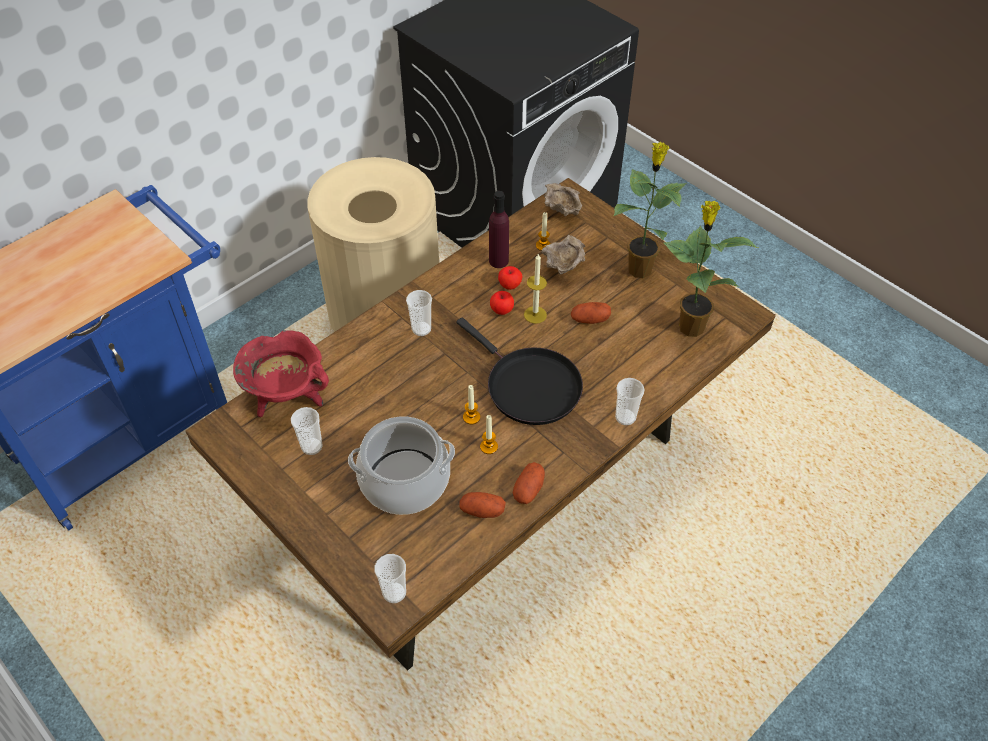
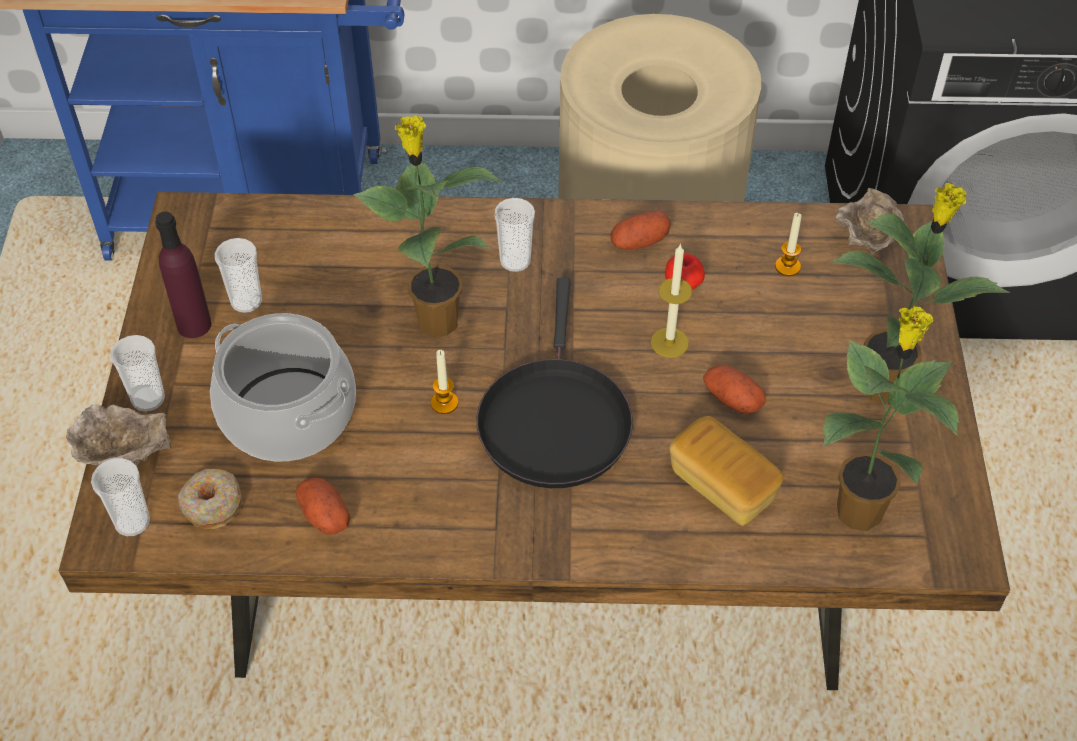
camera: 45 degrees right, 0 degrees up
red cooking pot [233,330,329,417] -> none
candle [480,415,498,454] -> none
purple bottle [489,191,509,268] -> purple bottle moved to [155,211,211,338]
apple [490,291,514,315] -> none
potato [513,462,545,504] -> potato moved to [610,210,671,250]
beige bowl [541,235,585,275] -> beige bowl moved to [66,404,172,466]
cup [615,378,645,425] -> cup moved to [110,335,165,412]
none -> donut [178,469,242,529]
none -> potted plant [354,115,502,337]
none -> bread [670,416,783,526]

